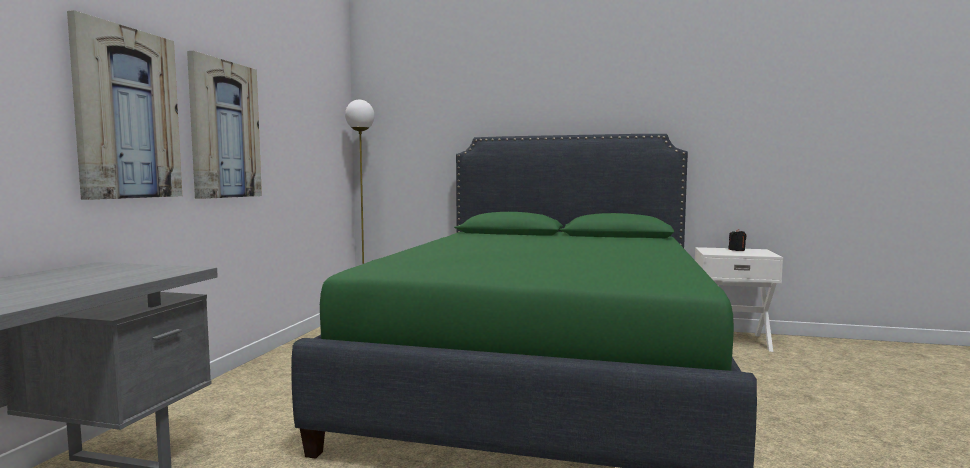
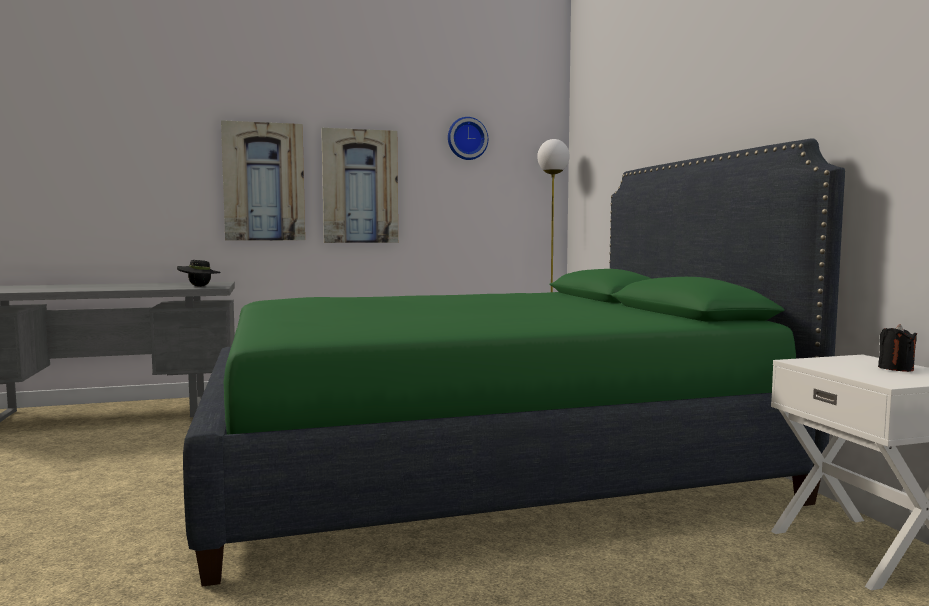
camera: 60 degrees right, 0 degrees up
none -> black hat [177,260,221,287]
none -> wall clock [448,117,488,160]

